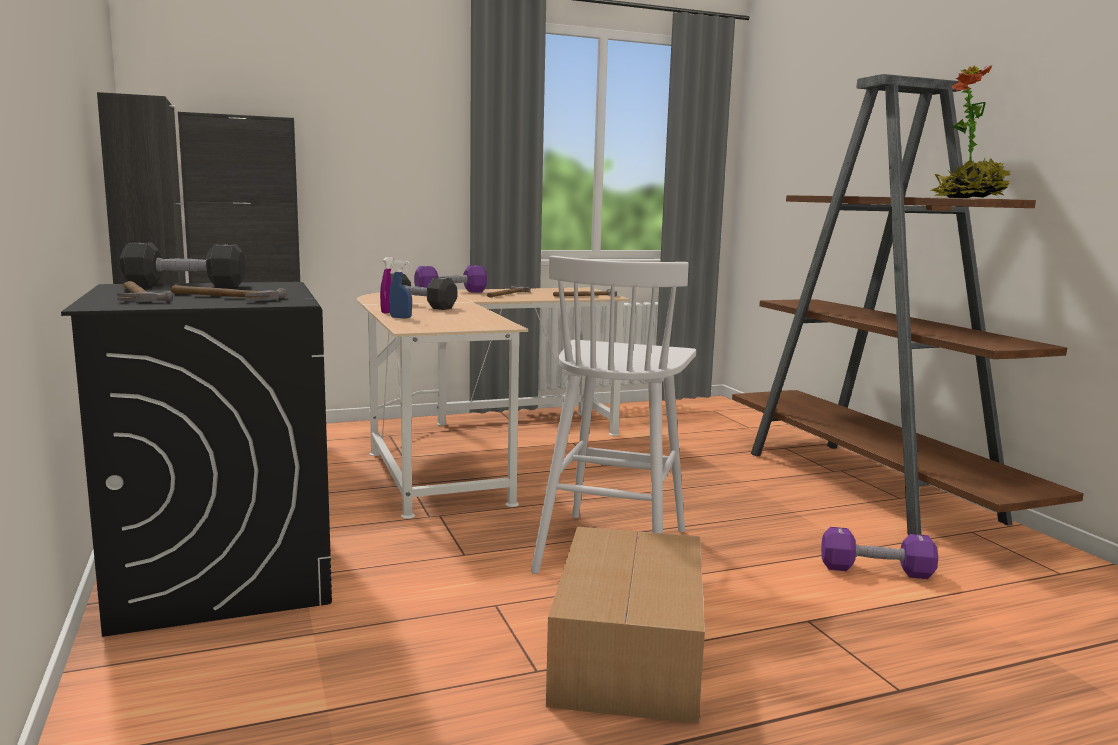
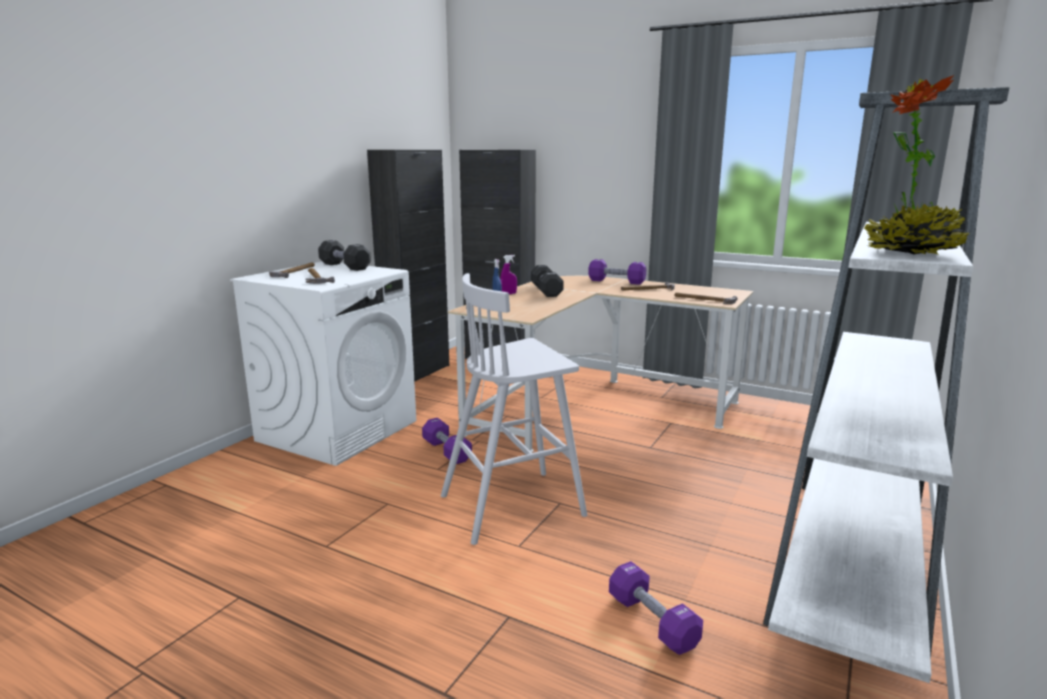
camera: 50 degrees right, 5 degrees up
black washing machine [61,282,332,637] -> white washing machine [230,261,416,466]
cardboard box [546,527,705,724] -> none
brown bookcase [732,74,1084,535] -> white bookcase [763,87,1009,683]
none -> purple dumbbell [422,418,472,464]

